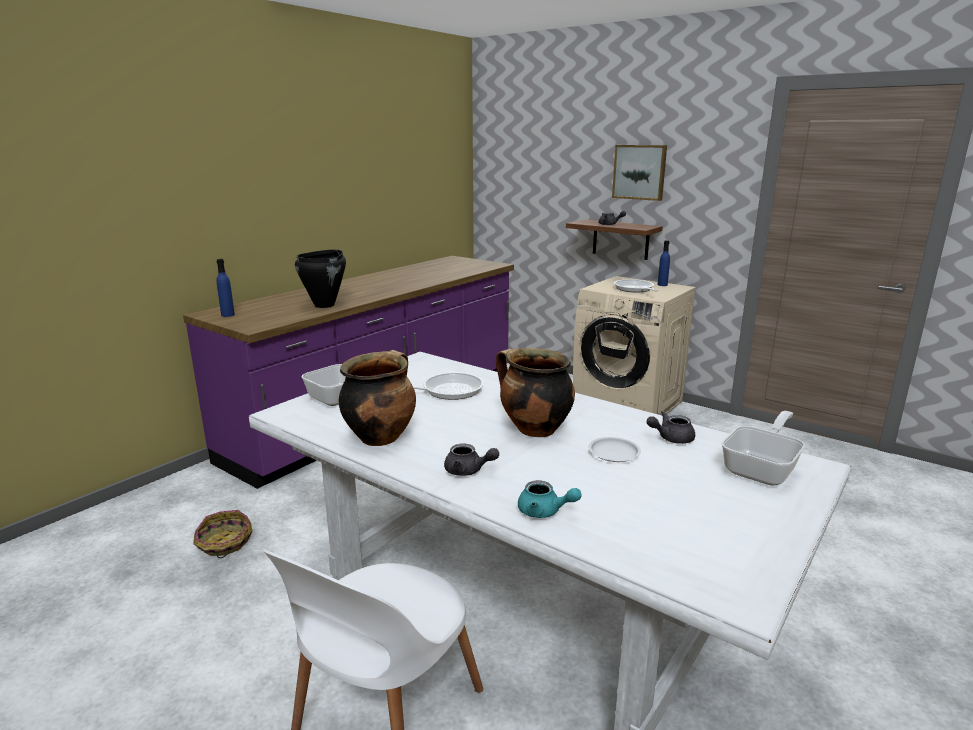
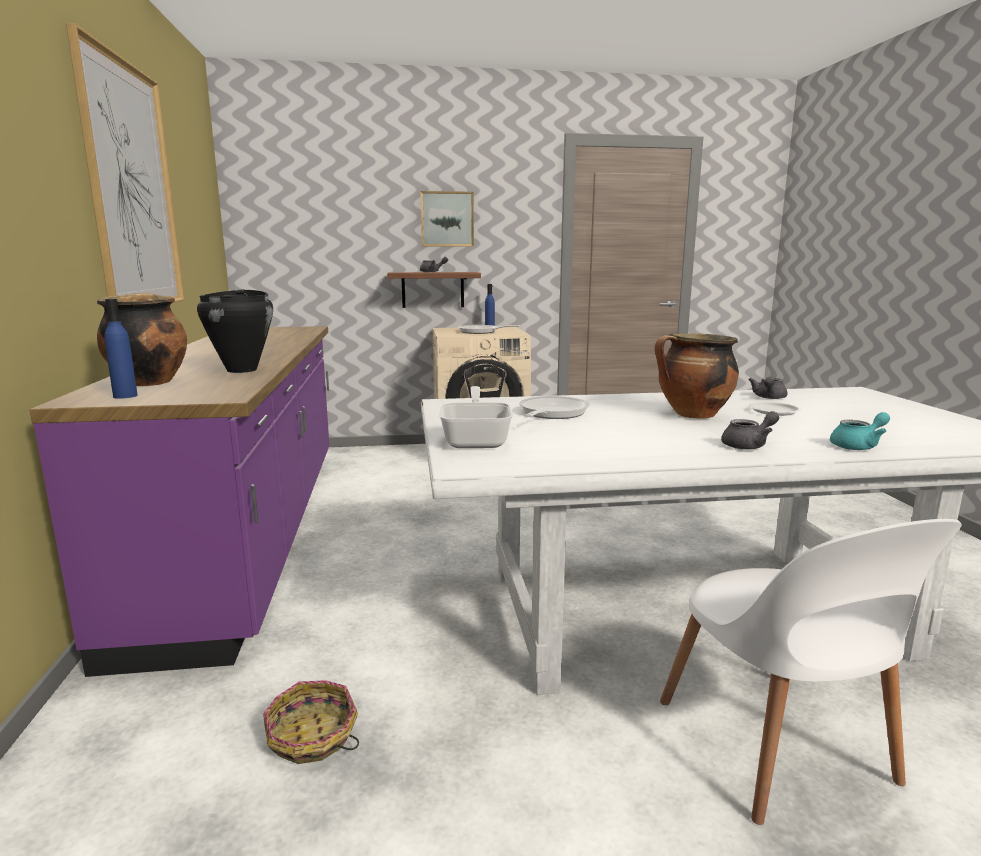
camera: 45 degrees left, 5 degrees down
cooking pot [338,350,416,446] -> cooking pot moved to [97,293,187,386]
frying pan [721,411,805,486] -> none
none -> picture [66,23,185,303]

